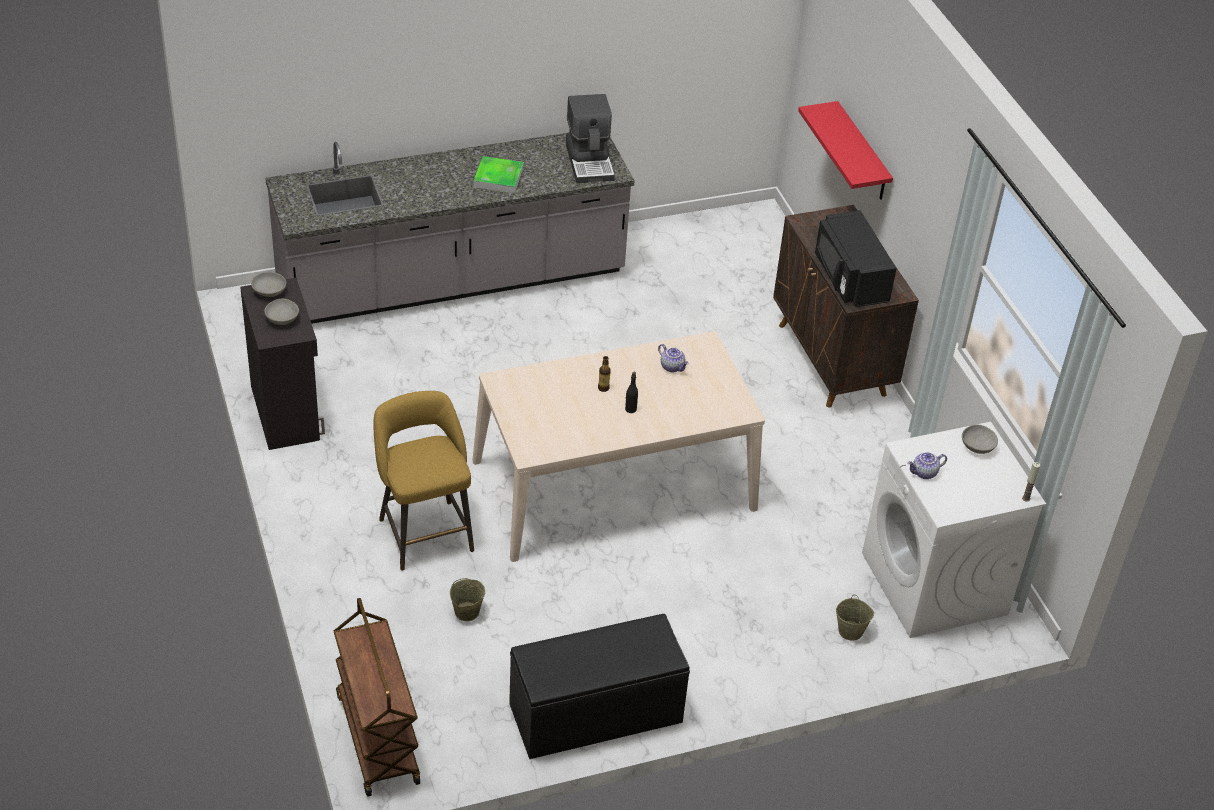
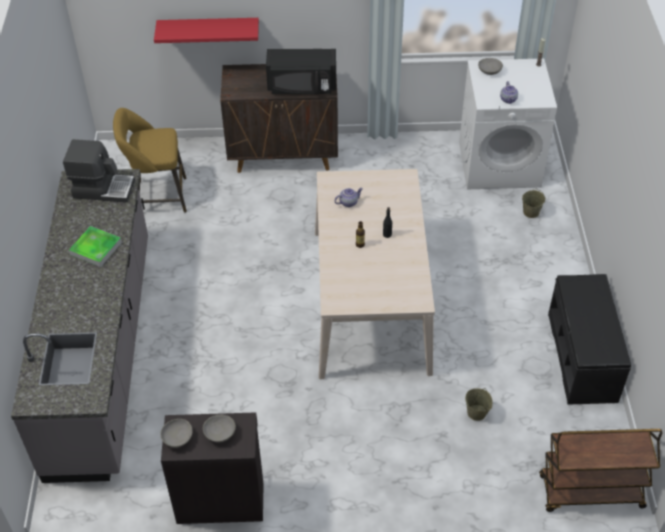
camera: 70 degrees left, 5 degrees up
yellow stool [374,391,474,571] -> yellow stool moved to [113,108,187,213]

